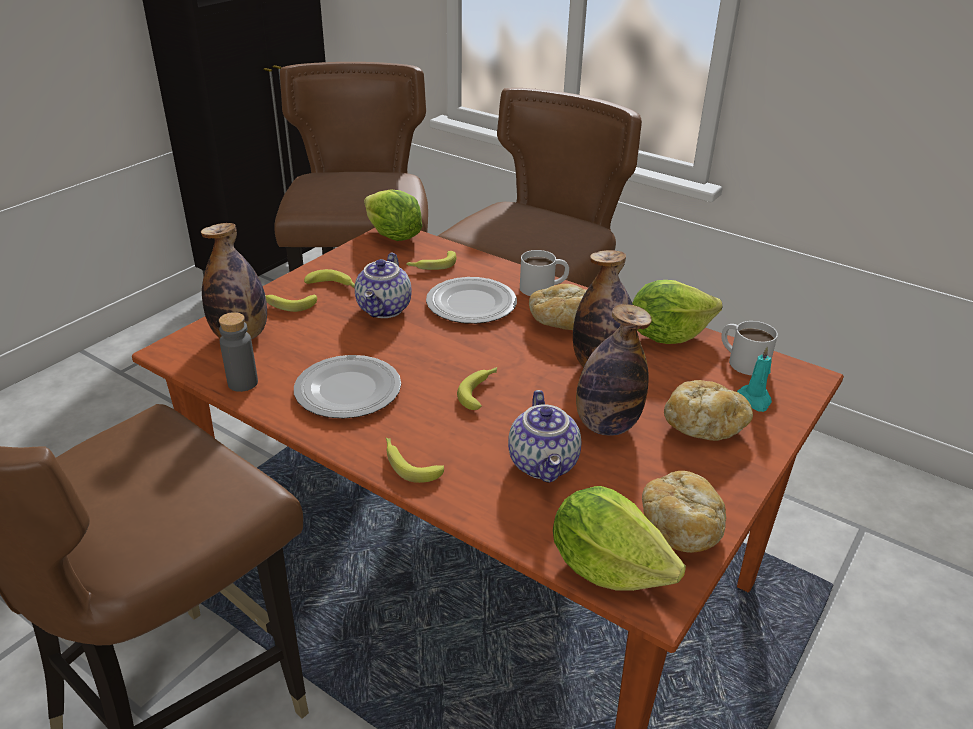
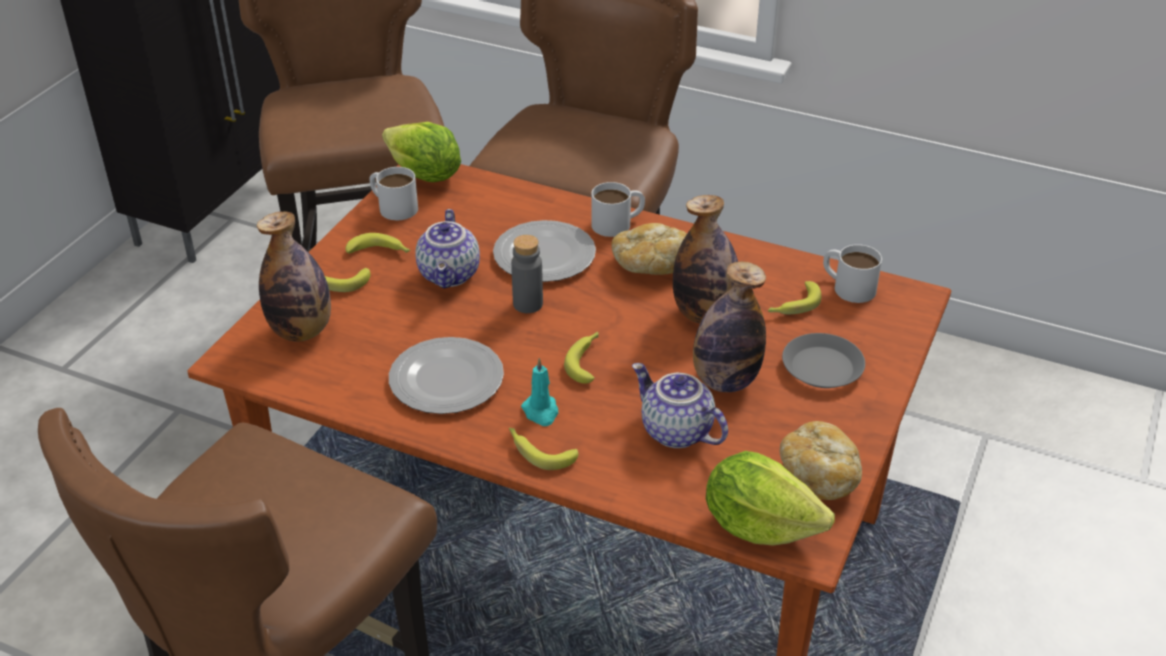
camera: 10 degrees left, 5 degrees up
grey bottle [219,312,258,392] -> grey bottle moved to [511,235,543,313]
banana [406,251,456,270] -> banana moved to [768,281,822,314]
teapot [508,390,581,483] -> teapot turned 150 degrees clockwise [632,363,728,448]
lettuce [632,280,723,344] -> none
bread [664,380,753,441] -> grey plate [782,333,865,388]
turquoise candle [737,347,772,412] -> turquoise candle moved to [521,358,558,426]
none -> white mug [369,167,418,220]

